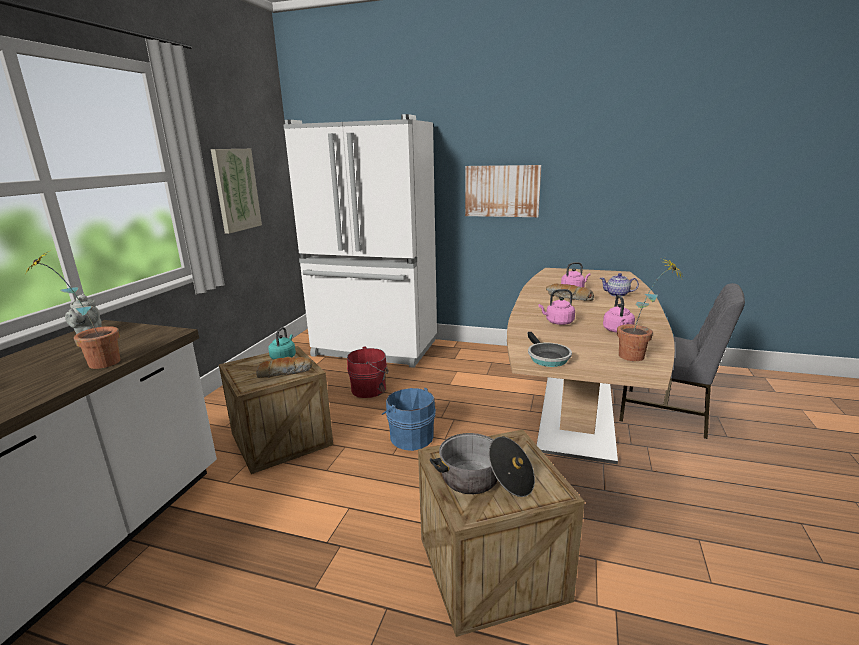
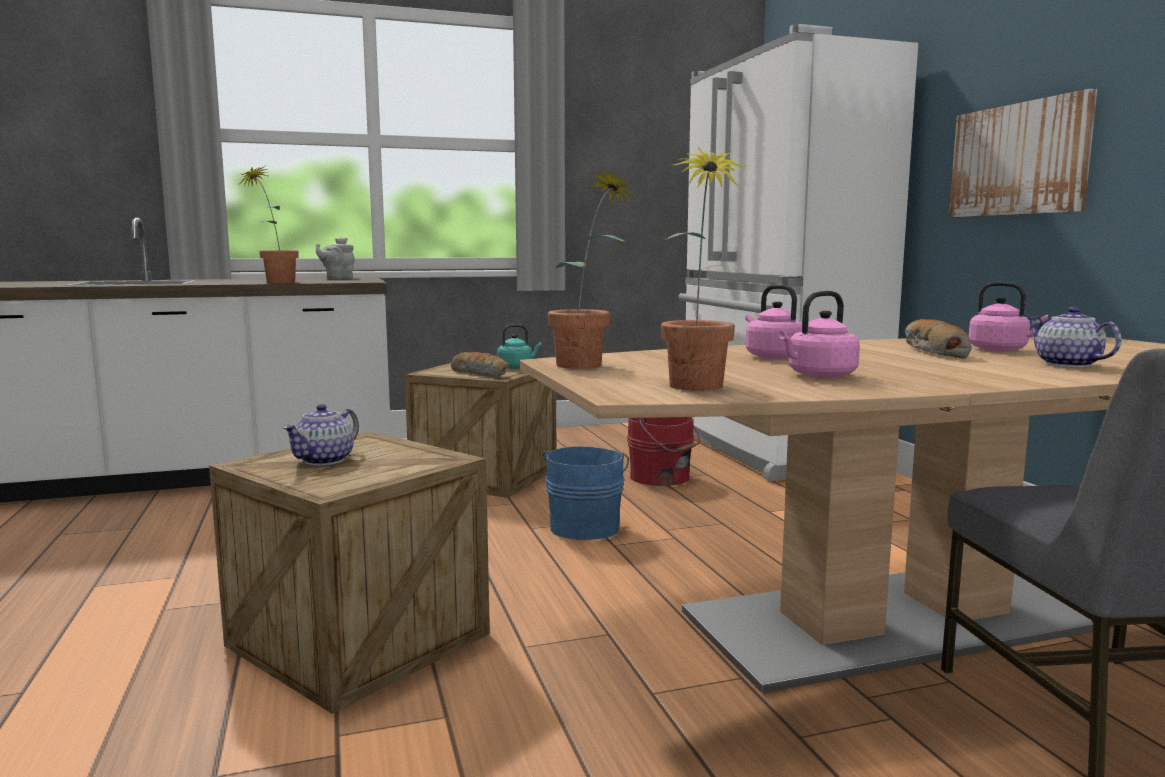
camera: 55 degrees right, 10 degrees down
picture [211,149,262,234] -> none
cooking pot [430,433,535,497] -> teapot [283,404,359,466]
frying pan [528,332,572,367] -> potted plant [548,167,634,369]

